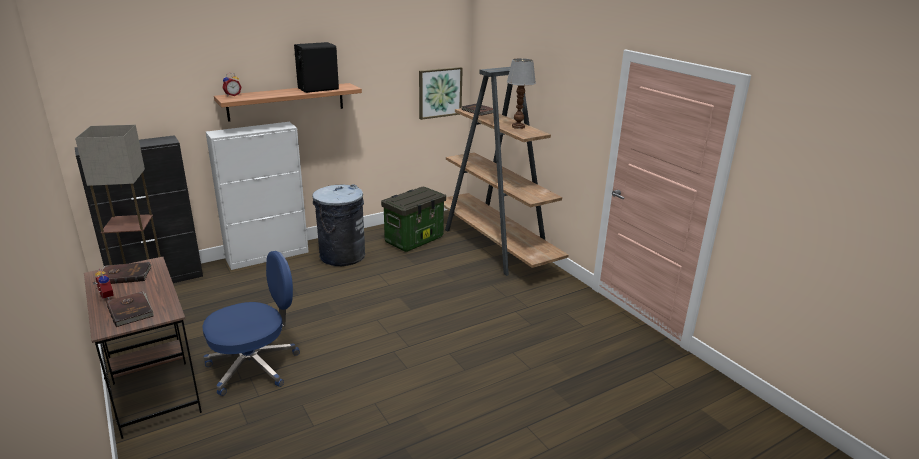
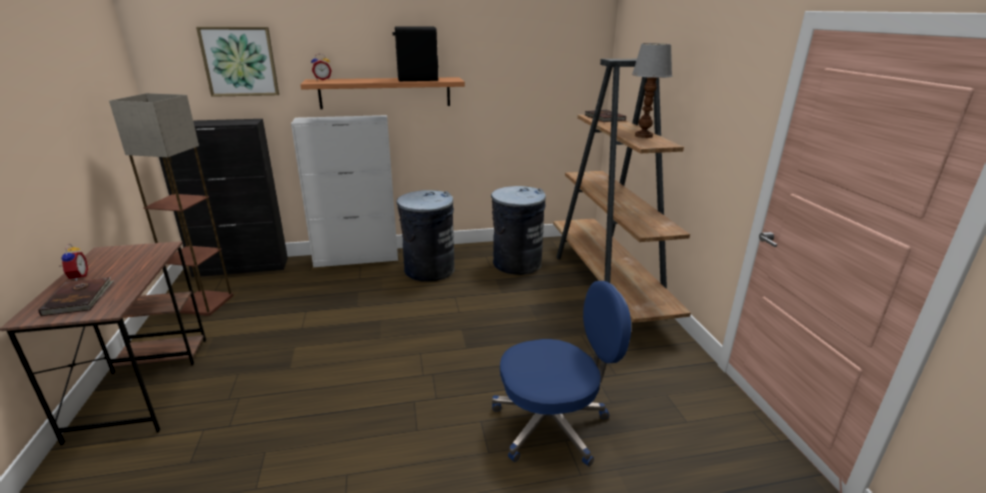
camera: 20 degrees right, 0 degrees up
brown book [98,262,151,284] -> none
blue office chair [202,251,300,396] -> blue office chair moved to [492,281,631,466]
storage box [381,187,446,252] -> grey trash can [491,186,546,275]
picture [419,67,463,120] -> picture moved to [196,27,279,97]

